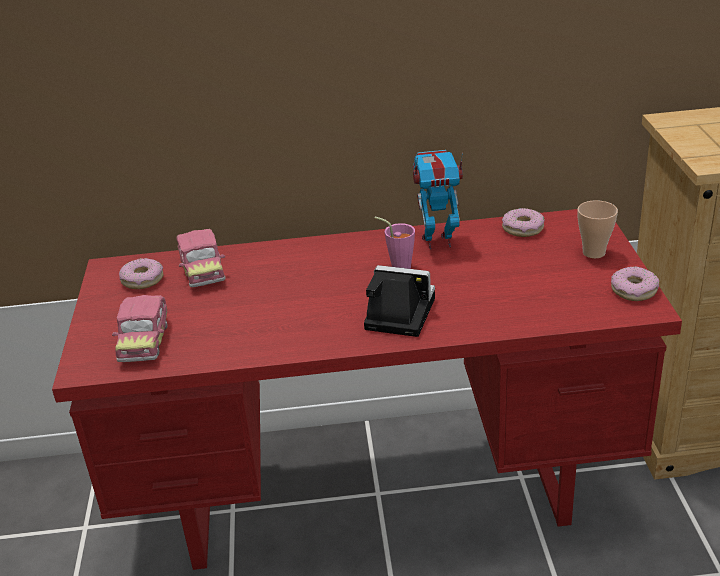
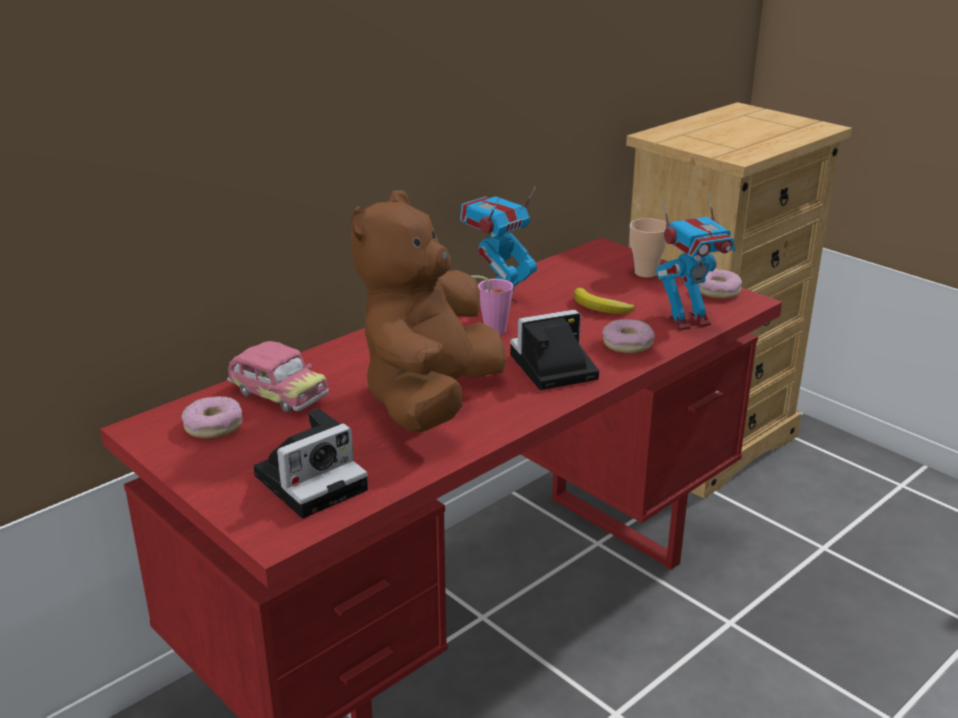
camera: 40 degrees left, 5 degrees down
toy car [112,295,167,362] -> camera [254,408,368,519]
donut [502,208,545,237] -> donut moved to [602,319,655,353]
none -> brown plush toy [351,190,507,432]
none -> banana [574,288,635,314]
none -> toy robot [657,192,735,331]

